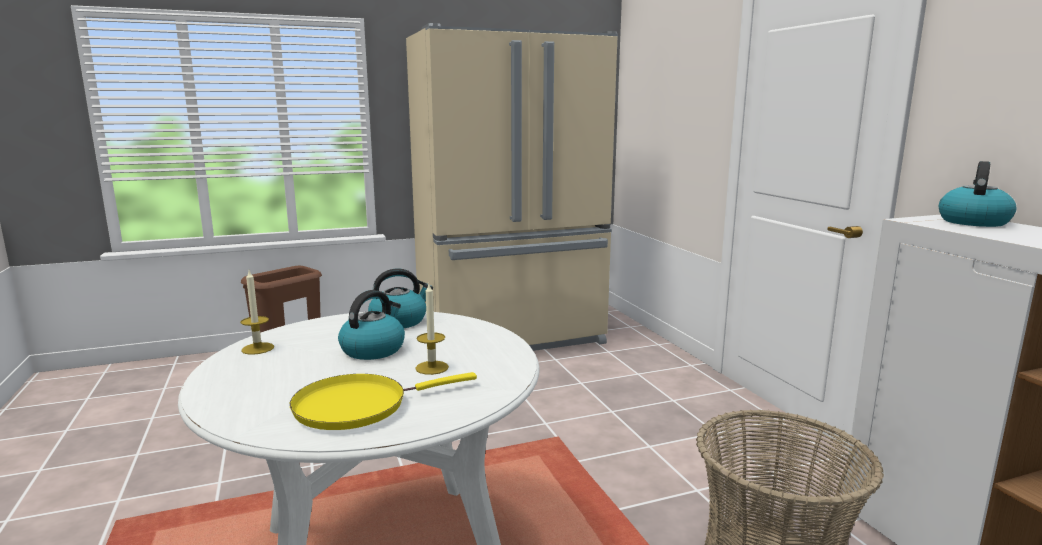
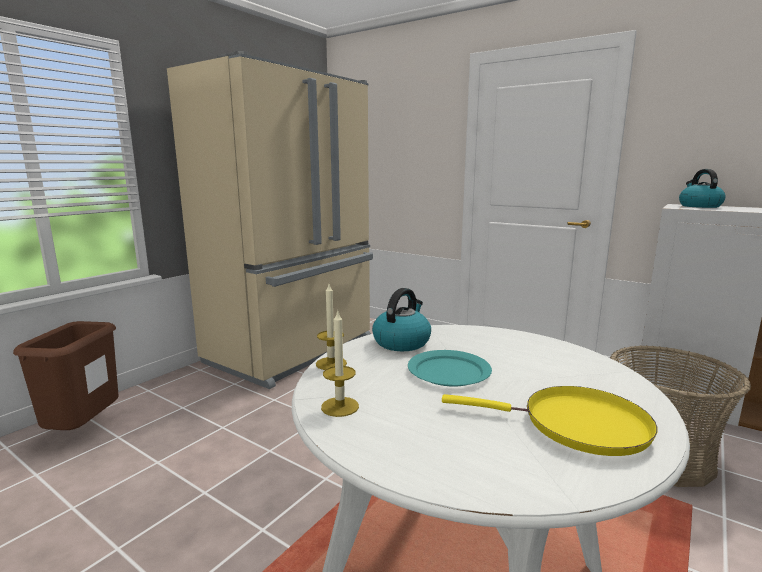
camera: 35 degrees left, 0 degrees up
yellow frying pan [290,372,477,430] -> yellow frying pan turned 105 degrees counterclockwise [442,386,657,456]
kettle [338,290,405,360] -> turquoise plate [408,350,492,387]
candle [415,284,449,375] -> candle moved to [316,284,347,370]

